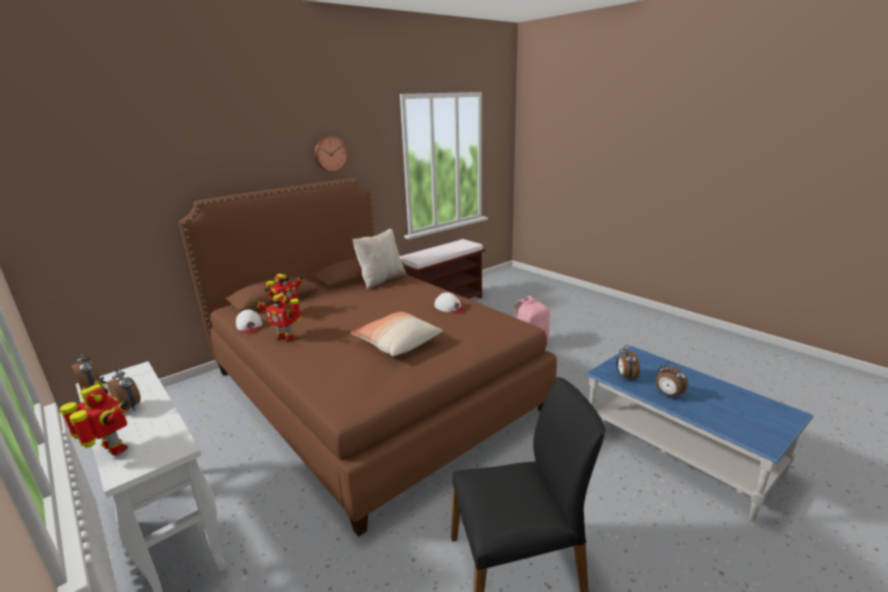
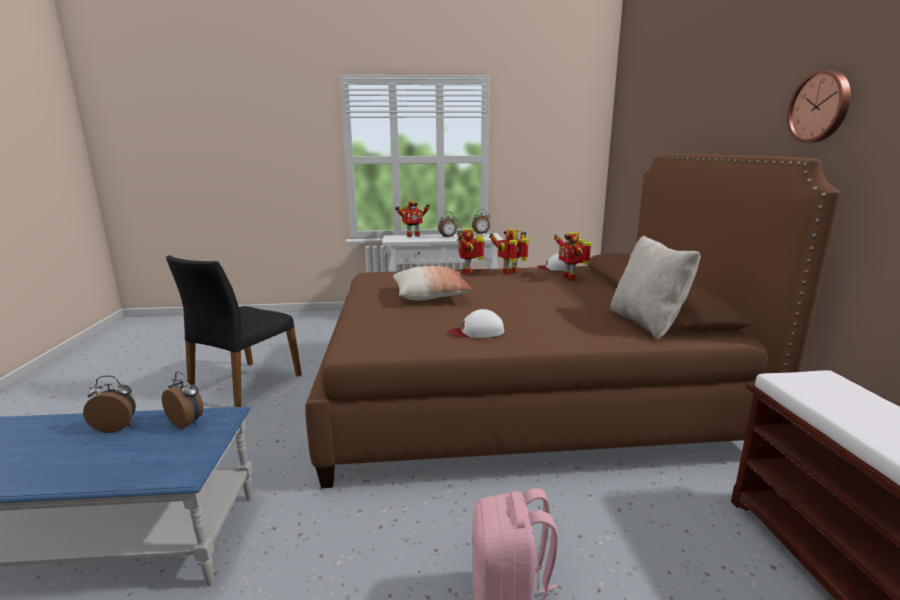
camera: 125 degrees right, 5 degrees down
none -> toy robot [457,229,485,275]

